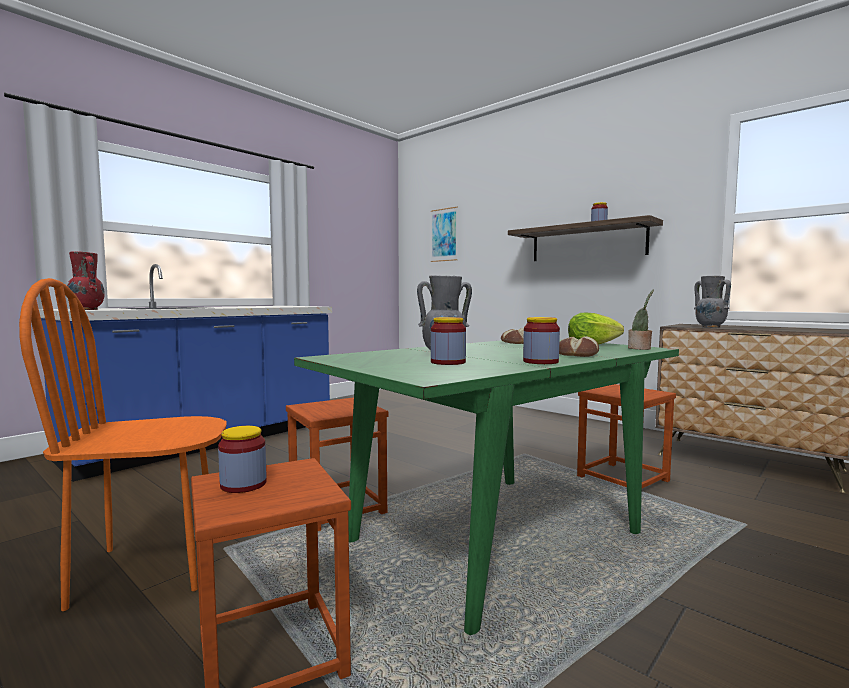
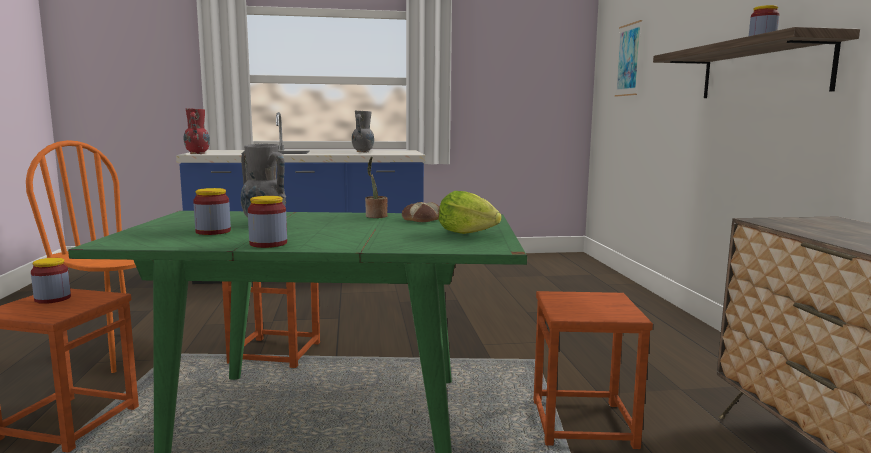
camera: 40 degrees right, 5 degrees up
bread [559,336,599,357] -> none
potted plant [628,289,654,350] -> potted plant moved to [365,157,388,218]
grey vase [694,276,731,327] -> grey vase moved to [352,110,374,152]

